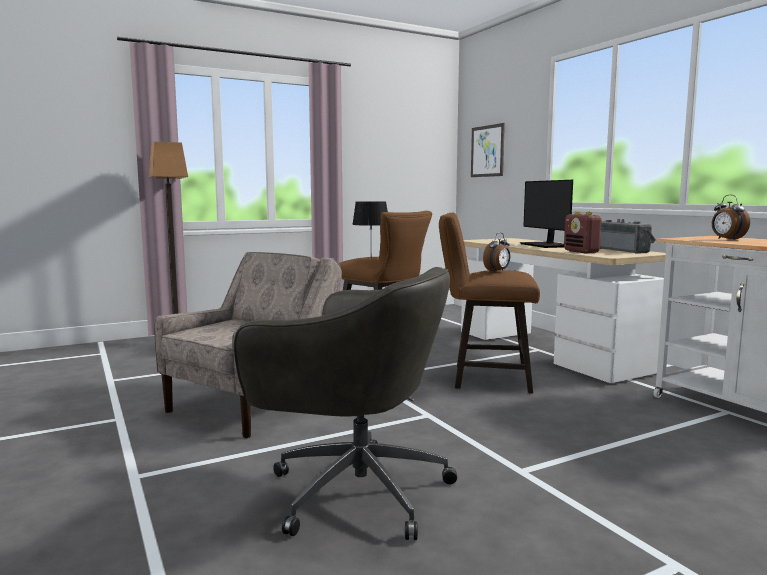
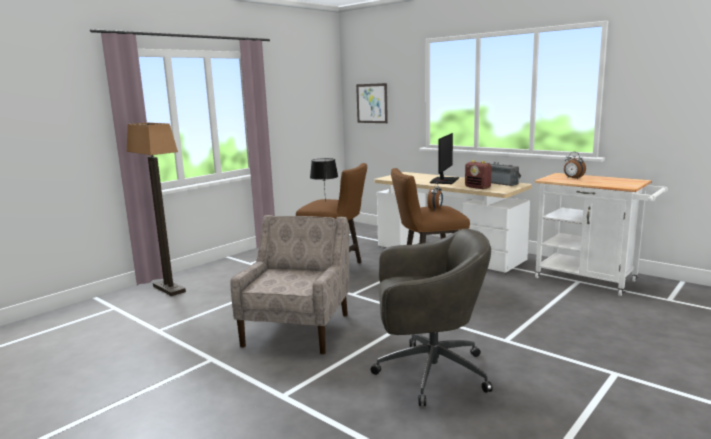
camera: 20 degrees left, 5 degrees up
monitor [520,180,573,248] -> monitor turned 120 degrees counterclockwise [430,133,459,184]

